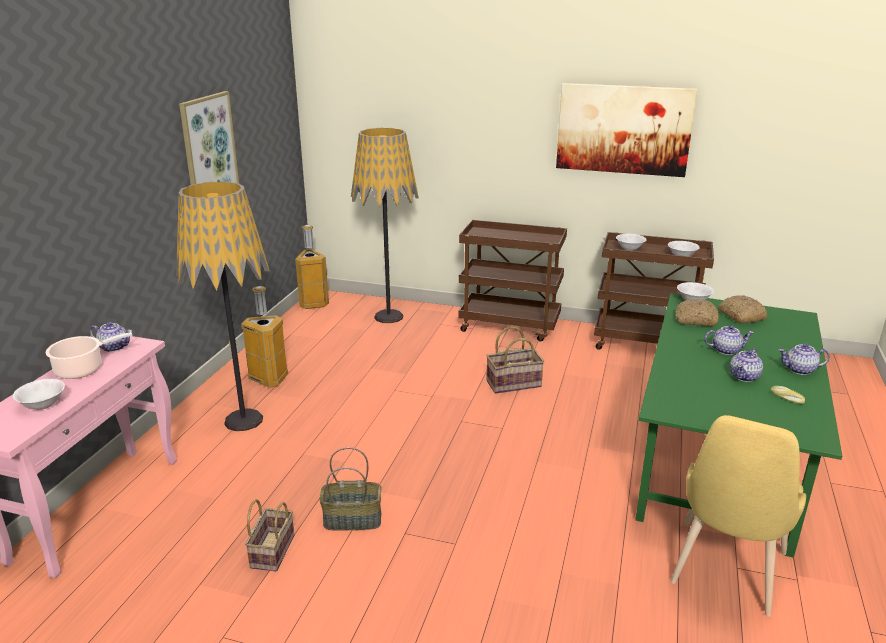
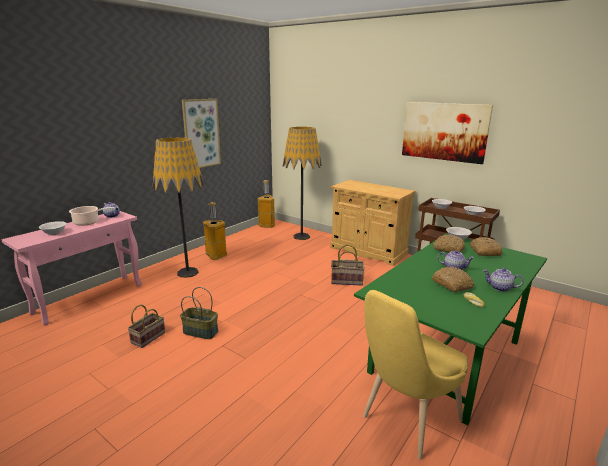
camera: 20 degrees right, 5 degrees down
brown cart [458,220,567,342] -> beige cabinet [330,180,415,266]
teapot [730,348,763,382] -> bread [432,267,474,292]

